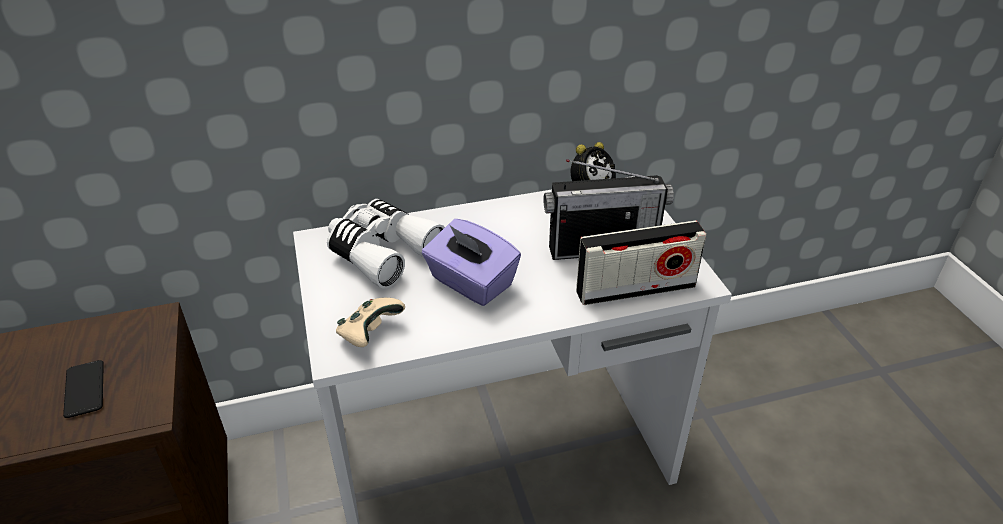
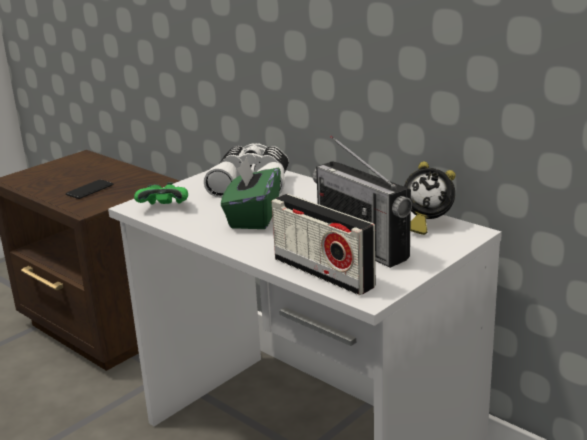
camera: 60 degrees right, 15 degrees down
beige game controller [336,298,405,347] -> green game controller [134,182,188,204]
purple tissue box [422,219,521,306] -> green tissue box [221,157,281,229]

